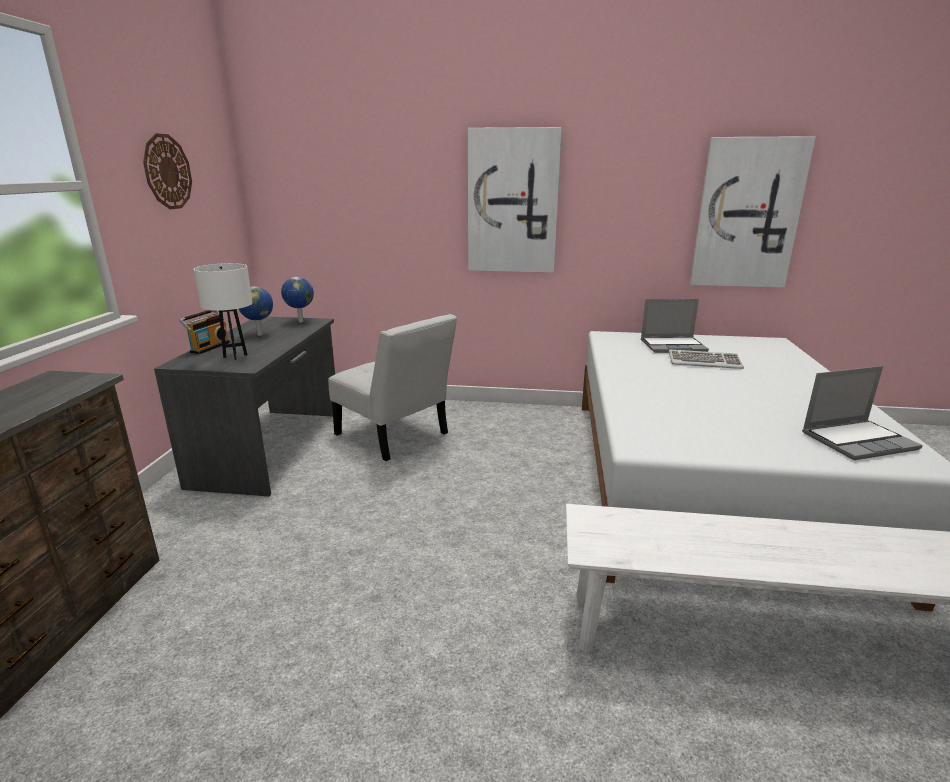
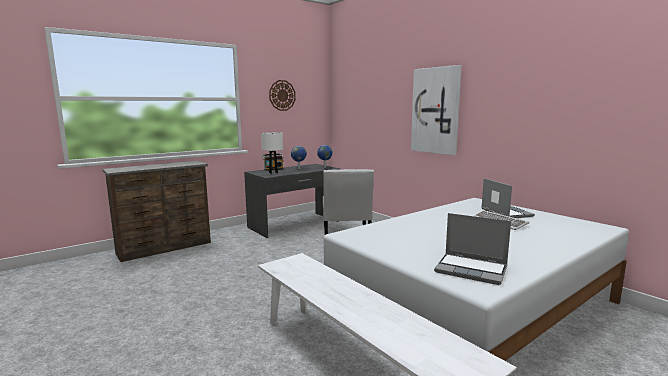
camera: 45 degrees right, 10 degrees down
laptop [641,299,709,353] -> laptop turned 150 degrees counterclockwise [481,178,535,218]
picture [690,136,816,288] -> none

